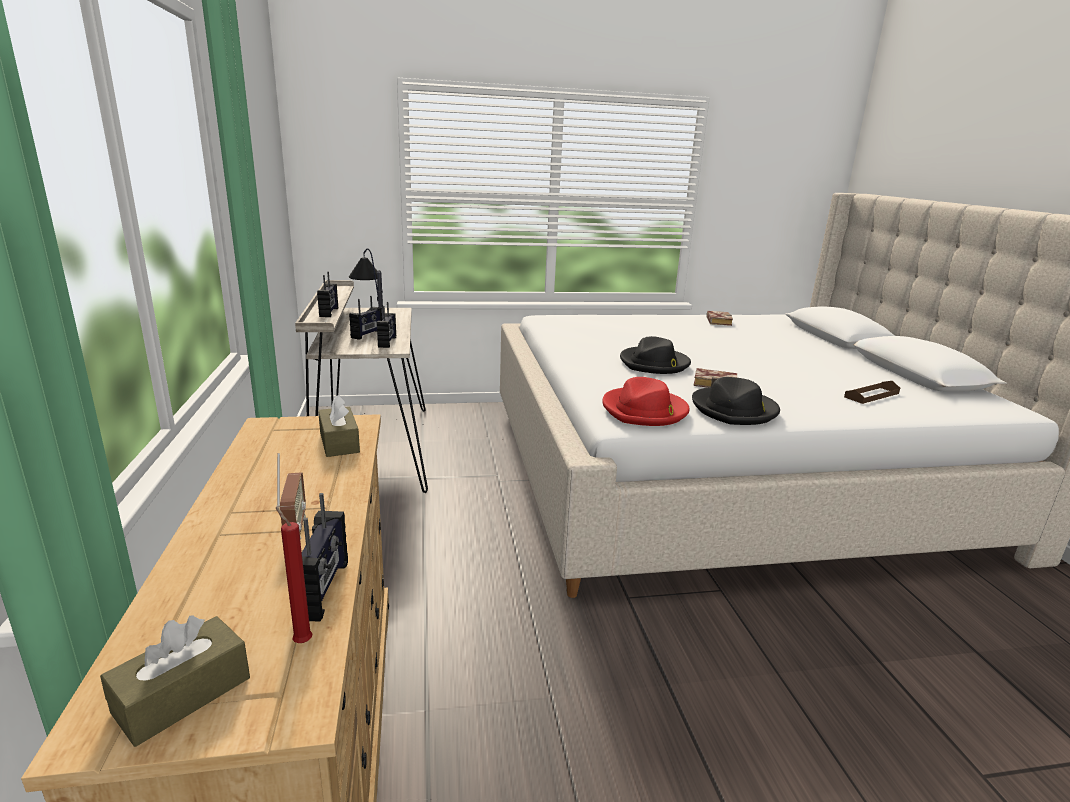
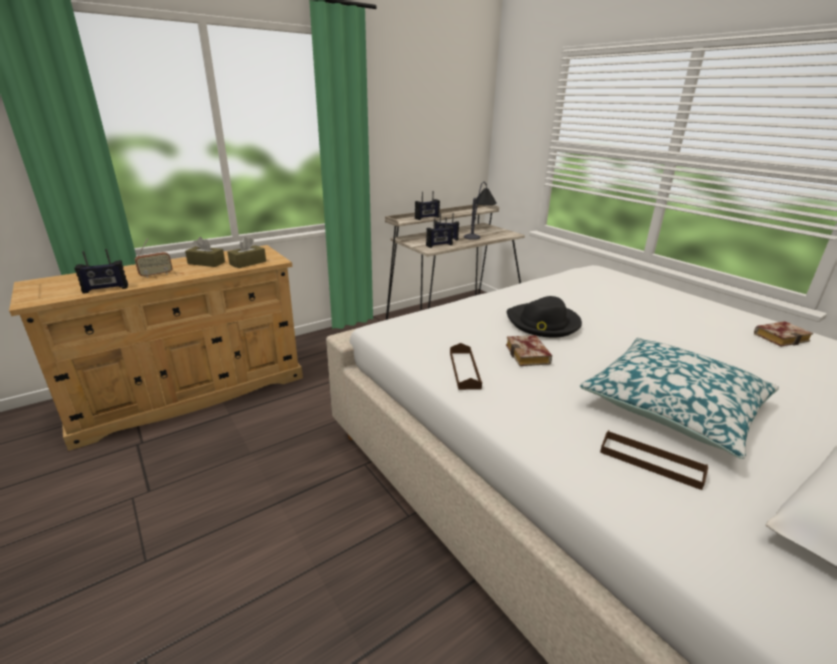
camera: 65 degrees right, 5 degrees up
brown tissue box [100,615,250,747] -> brown tissue box moved to [185,237,225,267]
red candle [276,507,312,643] -> none
red hat [602,377,690,426] -> none
black hat [692,377,780,425] -> brown tray [450,343,482,390]
none -> pillow [579,338,779,459]

